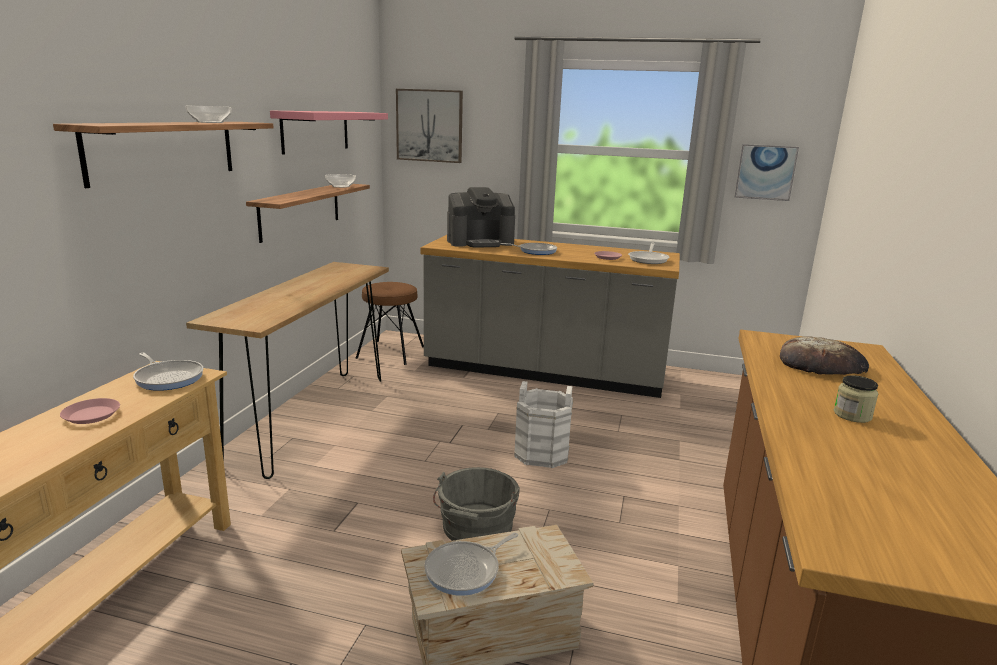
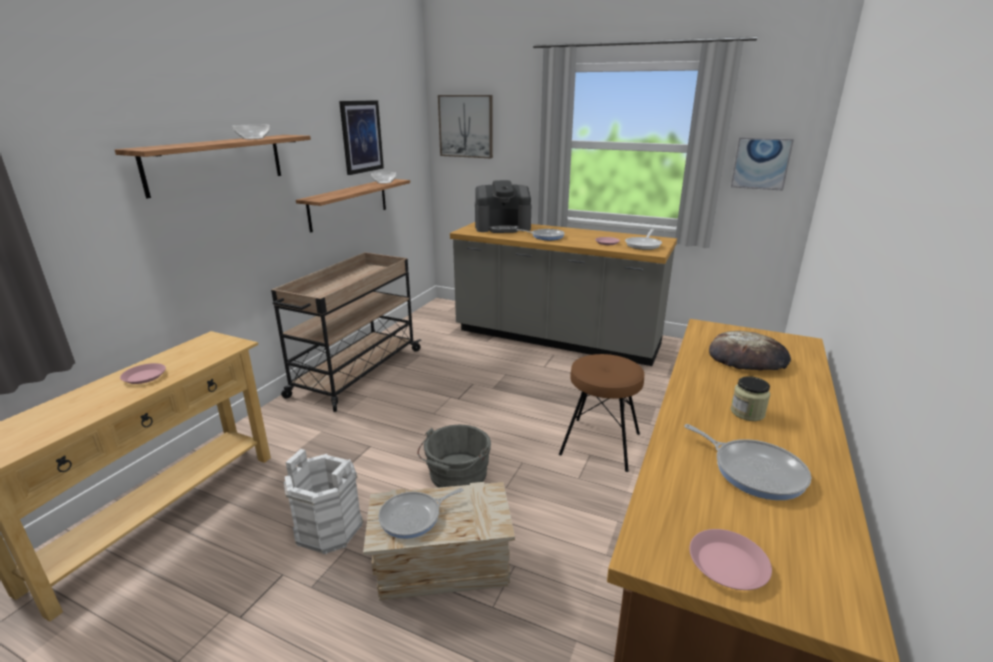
camera: 10 degrees right, 5 degrees up
frying pan [133,353,203,391] -> frying pan moved to [684,424,812,500]
brown console table [186,262,389,479] -> beige cart [271,252,422,412]
pink shelf [270,111,388,155] -> picture [339,100,384,175]
brown stool [356,282,424,365] -> brown stool moved to [559,354,645,472]
white bucket [514,381,573,468] -> white bucket moved to [283,449,363,554]
none -> pink plate [689,529,772,590]

